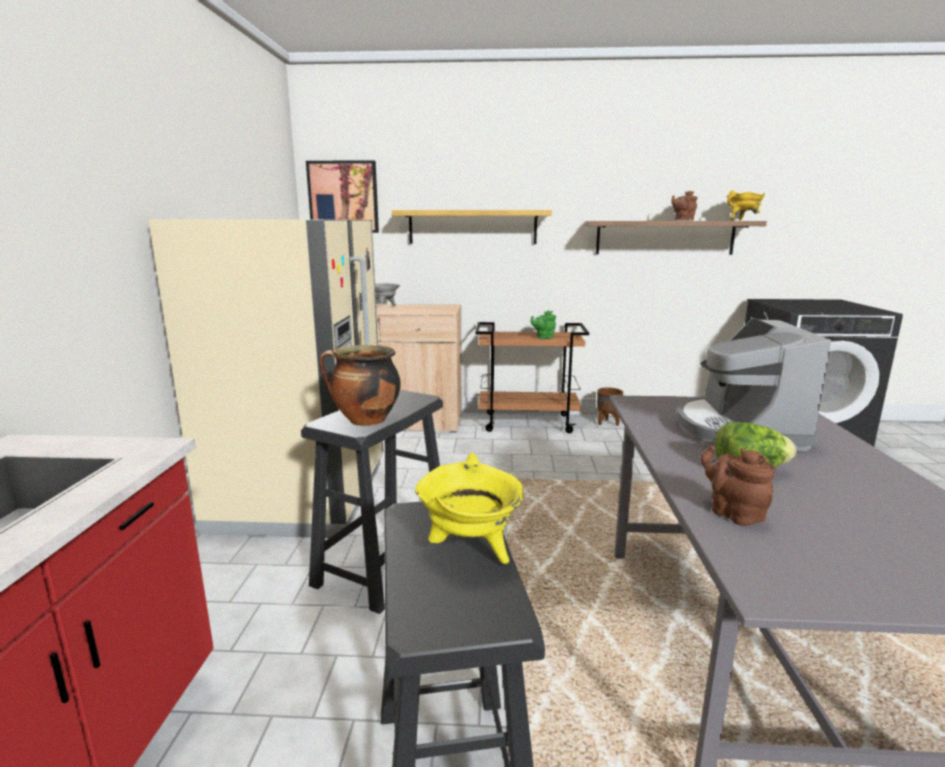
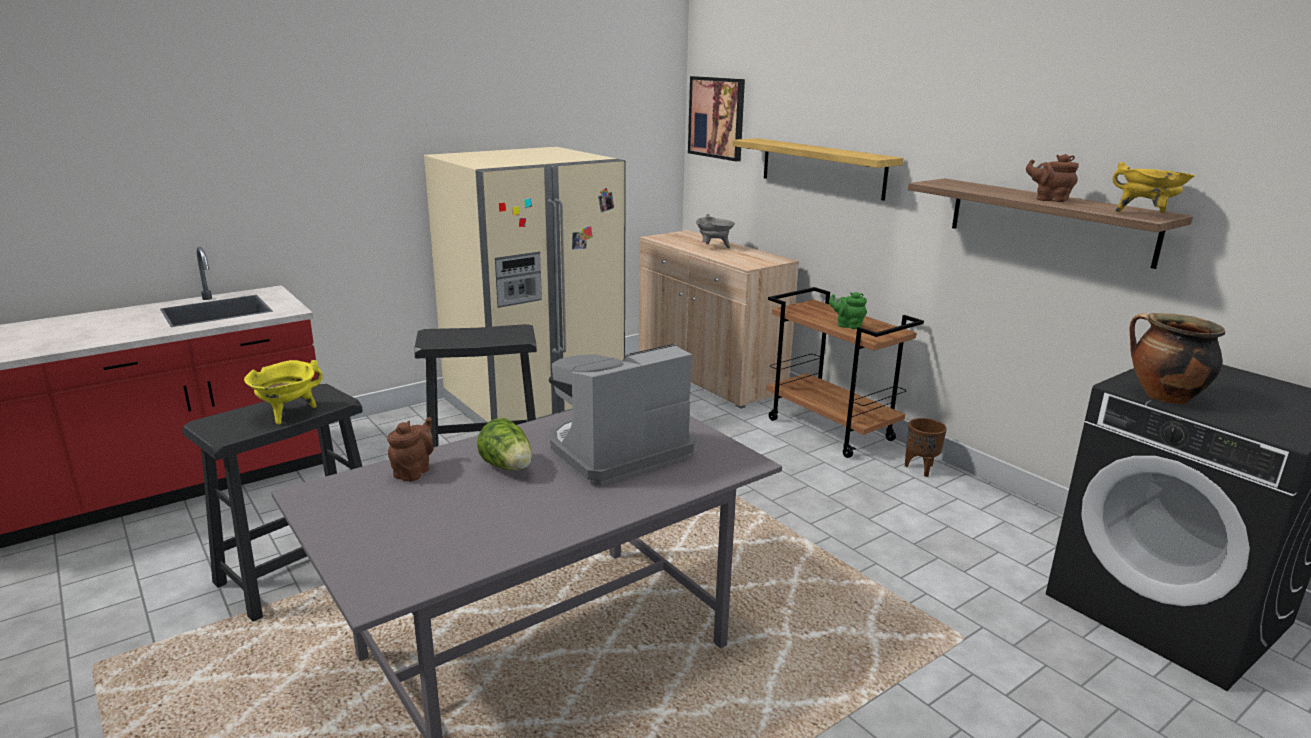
camera: 50 degrees right, 5 degrees up
cooking pot [319,345,401,426] -> cooking pot moved to [1130,313,1225,404]

